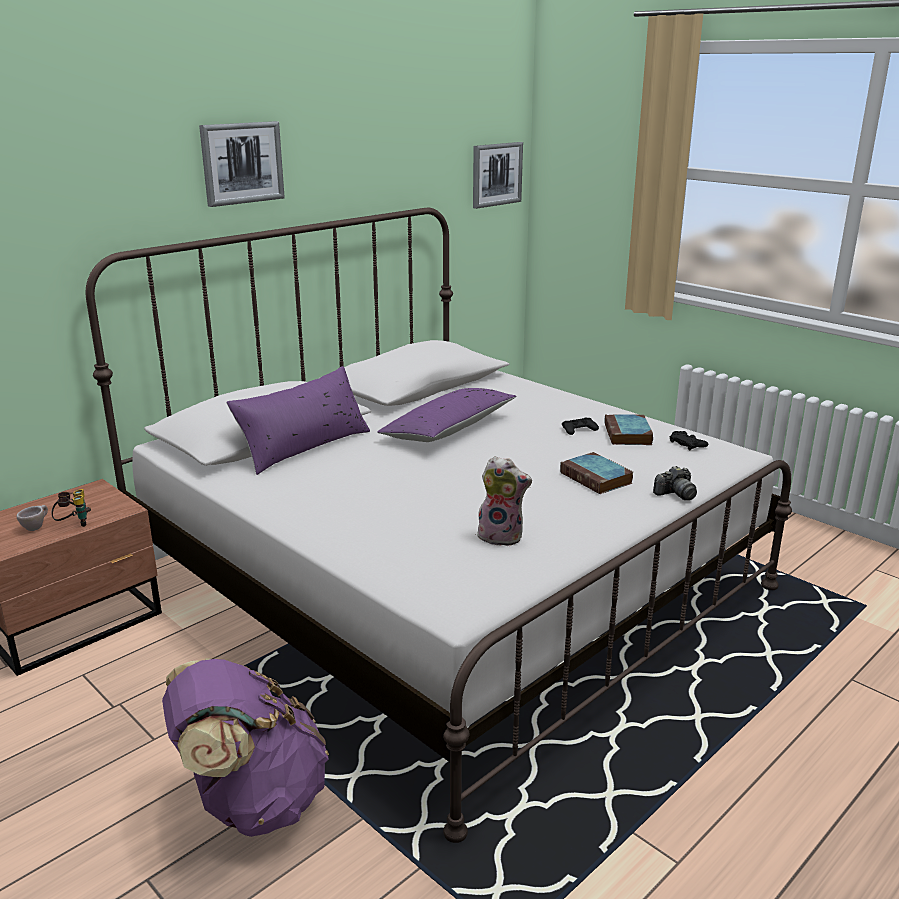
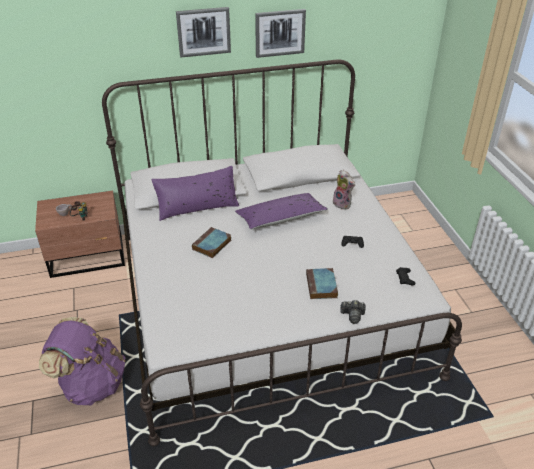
camera: 30 degrees right, 15 degrees up
picture [473,142,523,209] -> picture moved to [255,9,306,58]
plush toy [477,456,532,546] -> plush toy moved to [333,170,355,210]
book [605,414,653,445] -> book moved to [192,227,231,258]

